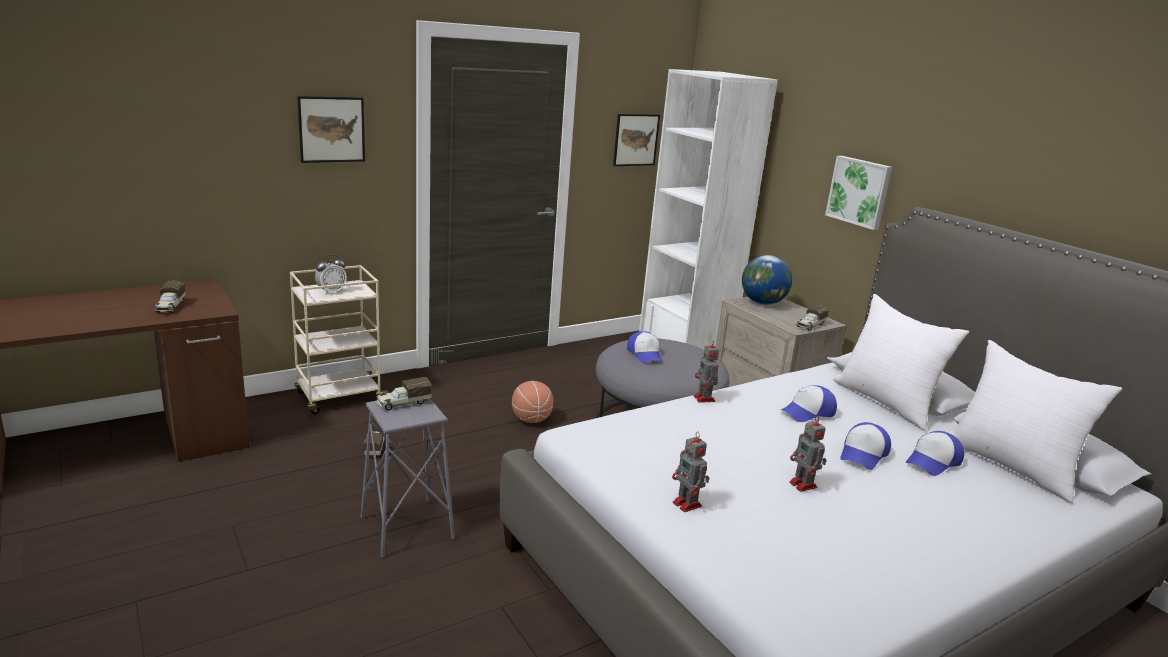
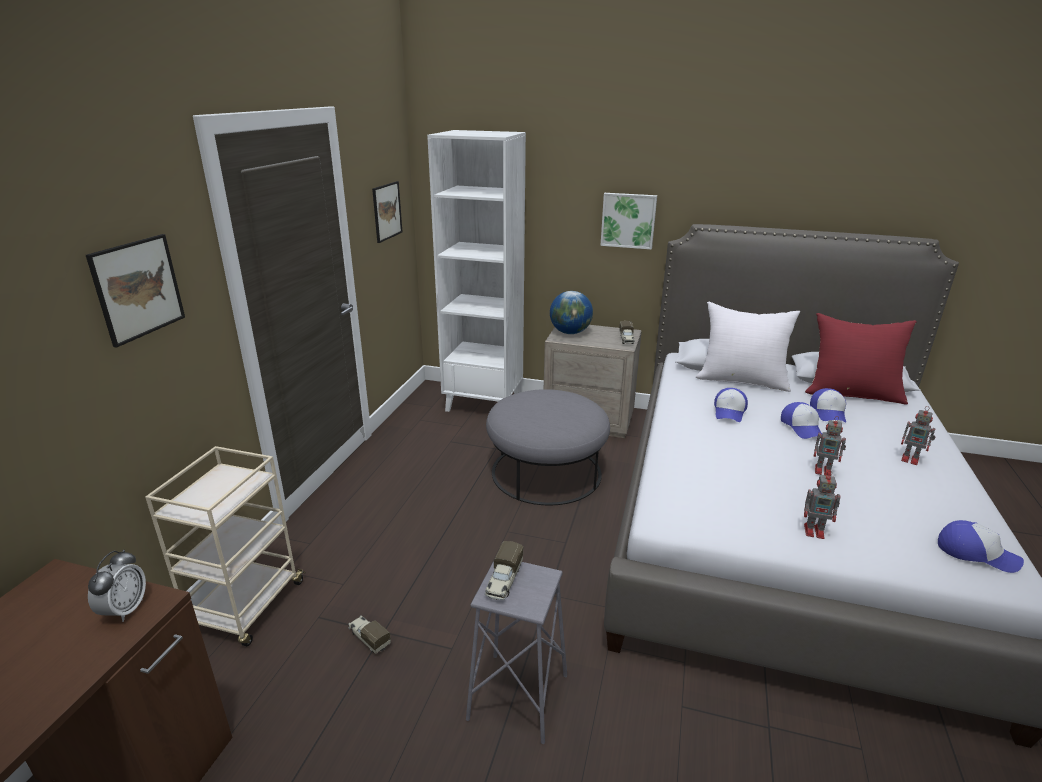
camera: 40 degrees left, 5 degrees up
toy truck [154,281,186,313] -> none
alarm clock [315,254,347,295] -> alarm clock moved to [88,550,146,622]
basketball [512,381,554,423] -> none
cap [627,331,663,363] -> cap moved to [938,520,1024,573]
toy robot [694,340,719,403] -> toy robot moved to [901,406,936,465]
white pillow [949,340,1122,503] -> red pillow [805,313,917,405]

